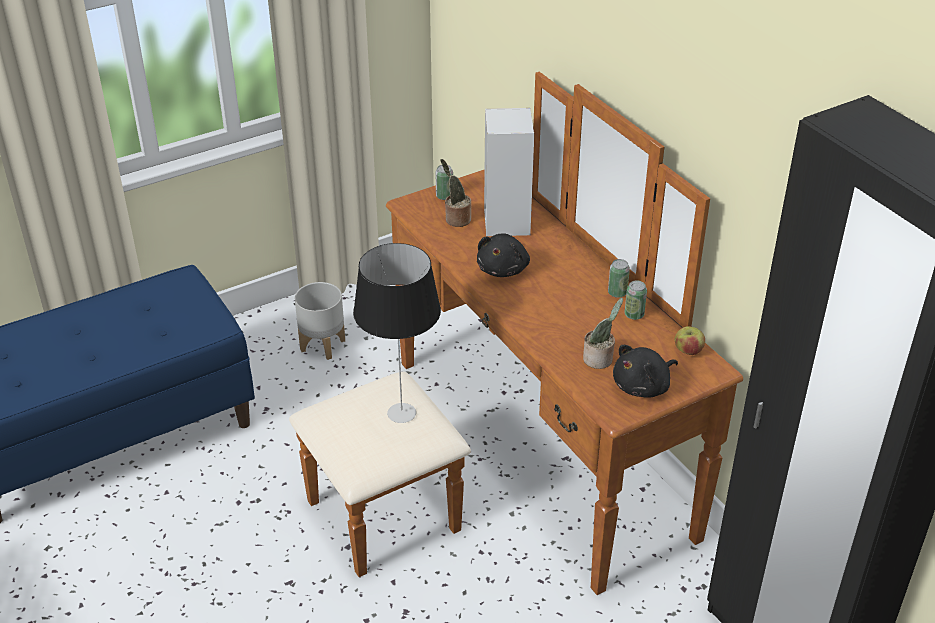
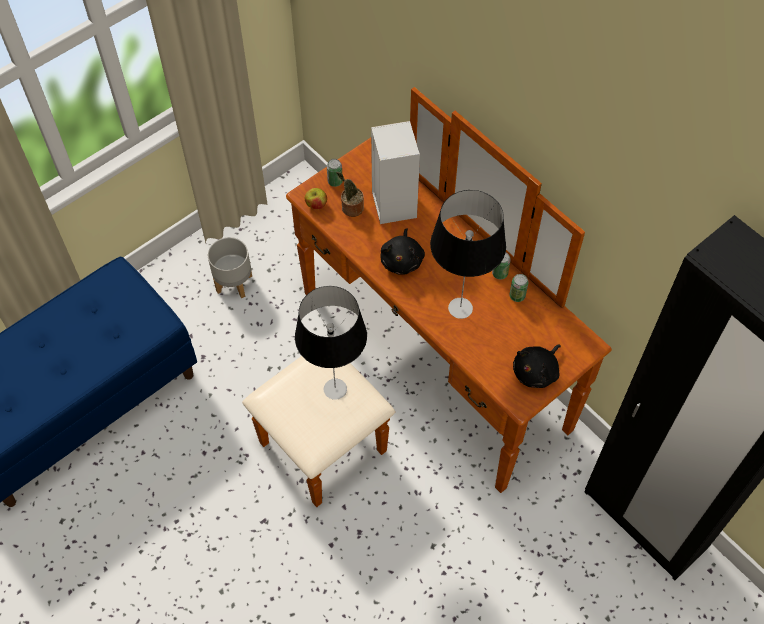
camera: 10 degrees left, 20 degrees up
potted plant [583,298,623,369] -> none
apple [675,326,705,355] -> apple moved to [305,188,327,209]
none -> table lamp [430,190,506,319]

